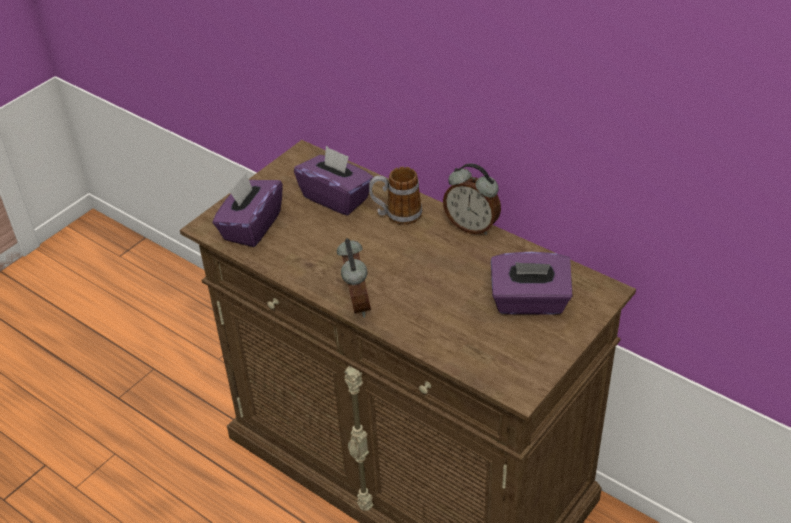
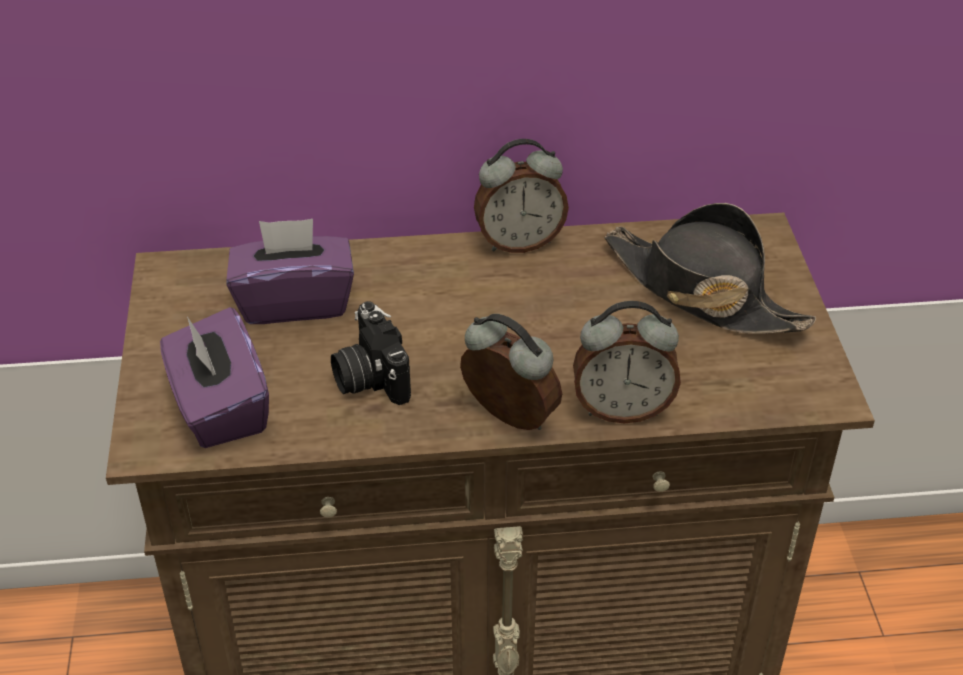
camera: 45 degrees left, 0 degrees up
mug [369,167,422,225] -> none
purple tissue box [491,252,572,315] -> black hat [604,203,816,334]
none -> camera [331,301,411,405]
none -> alarm clock [573,301,681,423]

